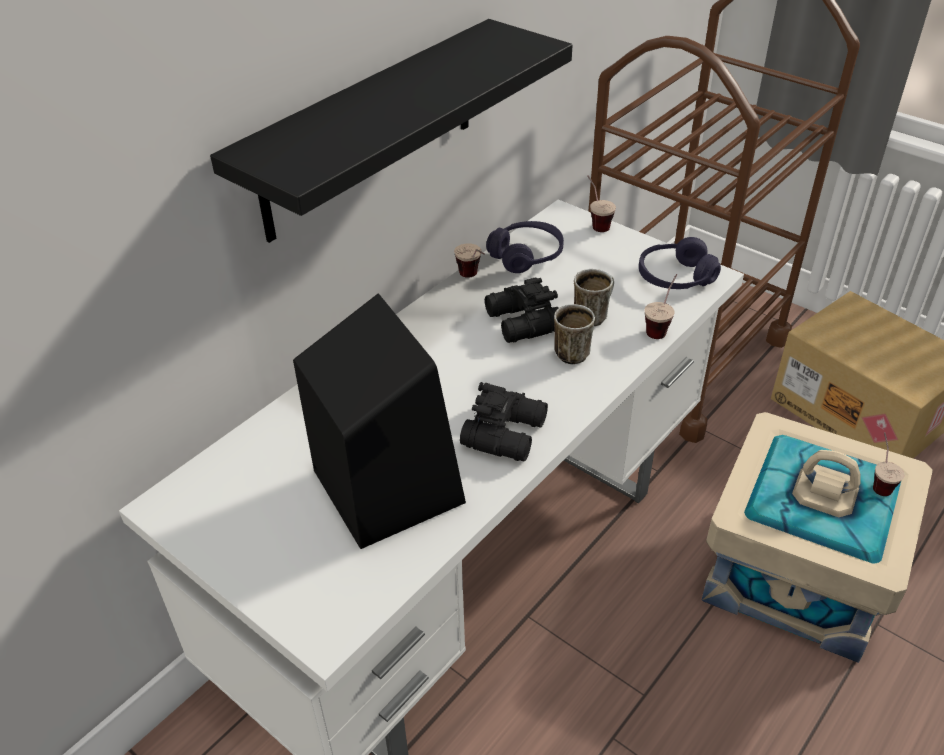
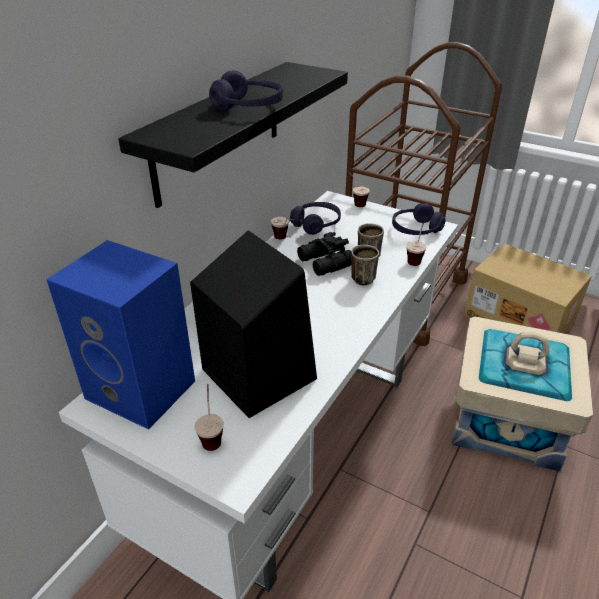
camera: 10 degrees left, 5 degrees down
black binoculars [460,382,548,461] -> none
cup [873,432,904,496] -> cup moved to [195,384,224,451]
none -> blue speaker [46,240,195,430]
none -> purple headphones [209,71,283,111]

